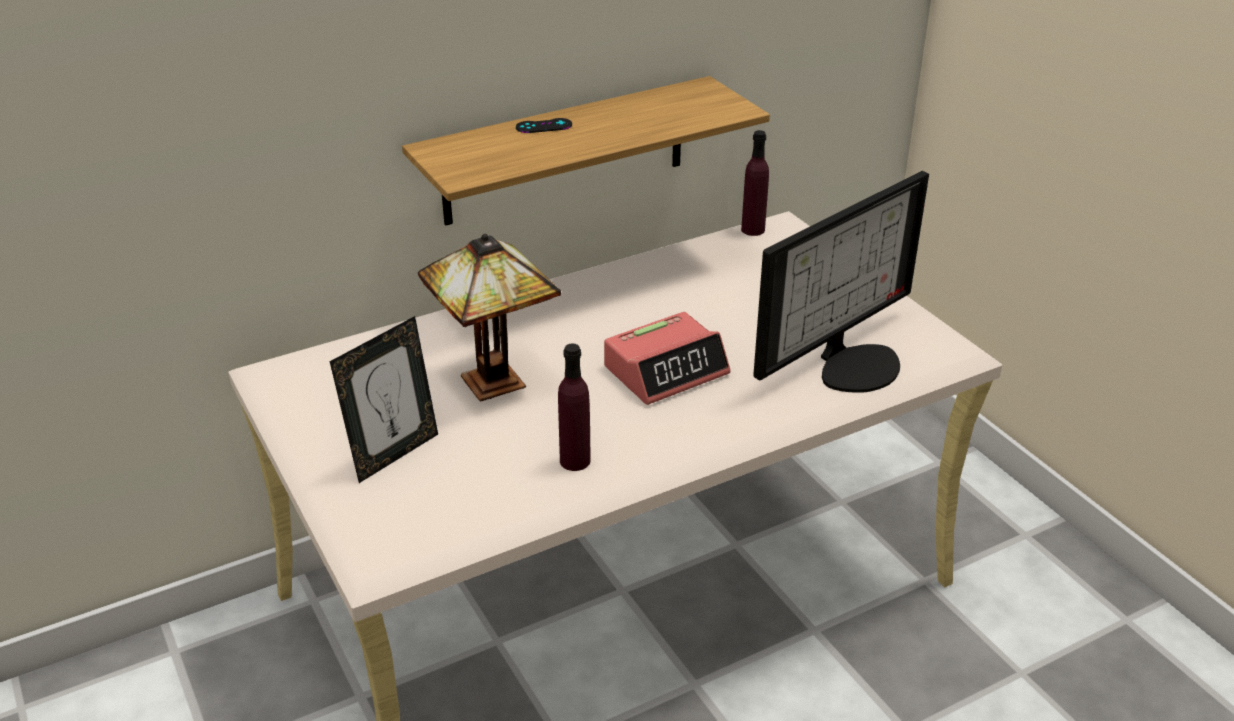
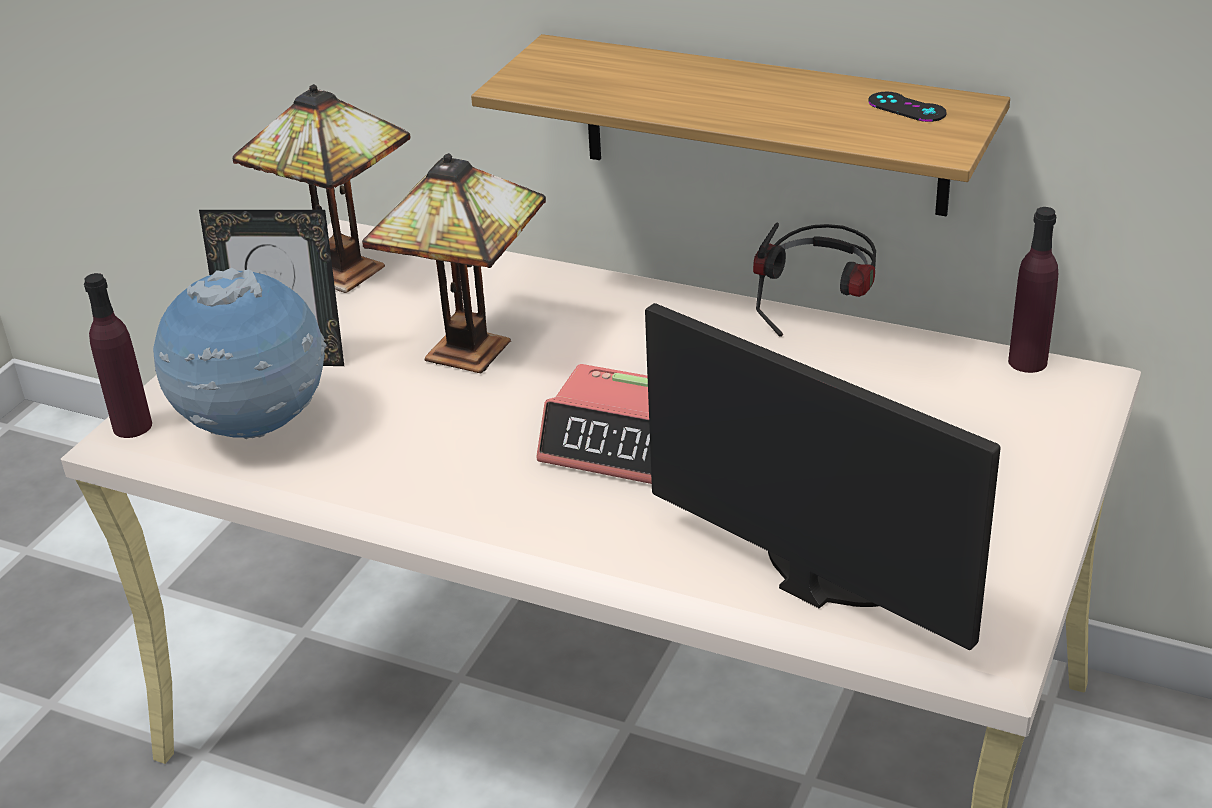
camera: 55 degrees right, 0 degrees up
black game controller [516,118,572,133] -> black game controller moved to [868,92,947,122]
purple bottle [558,343,590,471] -> purple bottle moved to [84,273,152,438]
monitor [753,171,929,393] -> monitor turned 150 degrees counterclockwise [645,303,1001,650]
none -> globe [153,268,327,440]
none -> table lamp [232,84,411,293]
none -> headphones [753,223,876,337]

